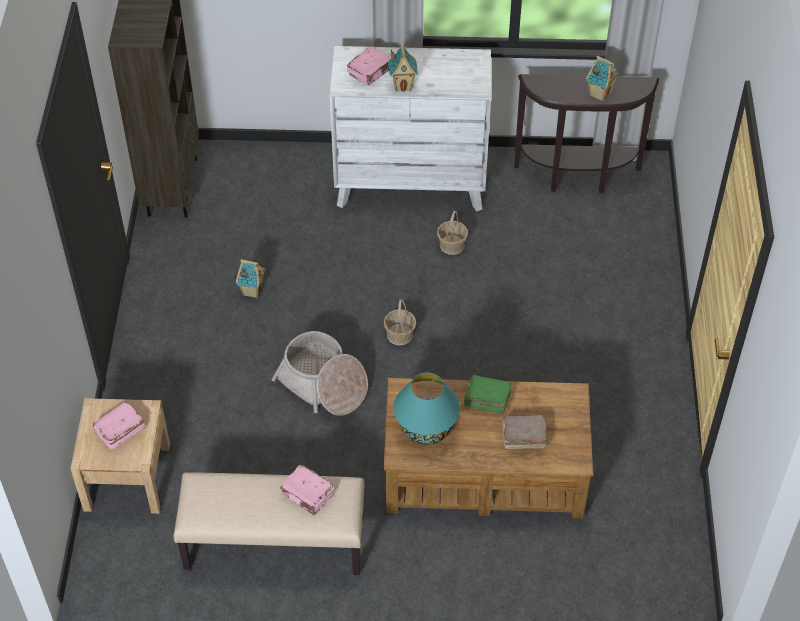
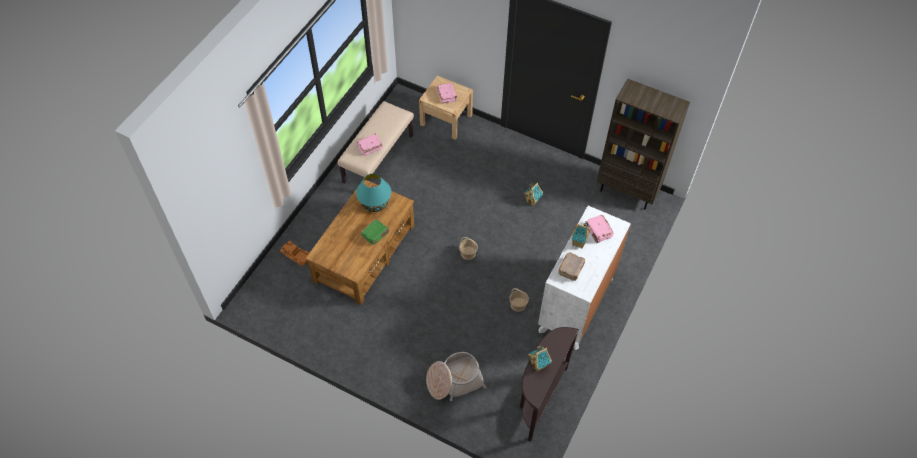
camera: 115 degrees right, 5 degrees up
basket [272,331,368,416] -> basket moved to [426,352,486,401]
brown book [502,415,547,449] -> brown book moved to [558,252,585,281]
none -> toy truck [280,241,309,265]

